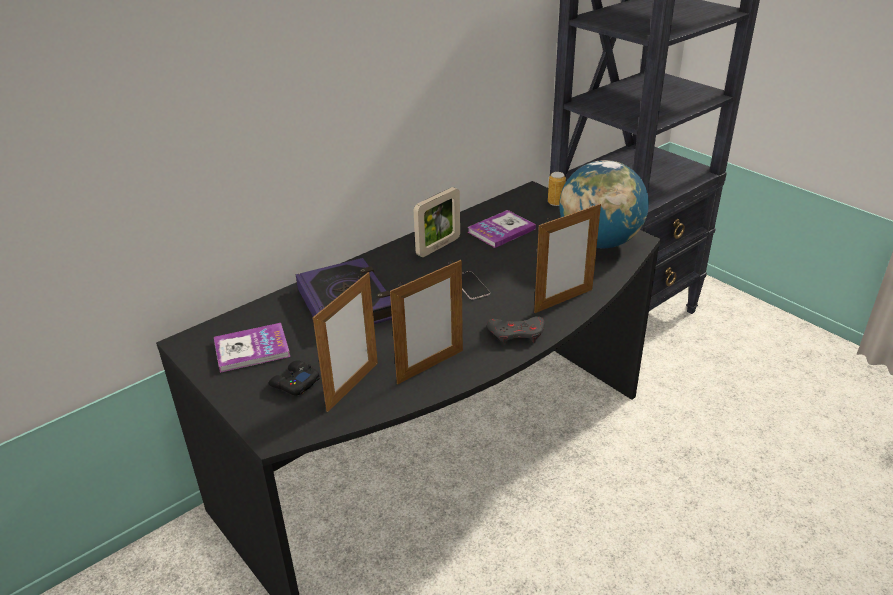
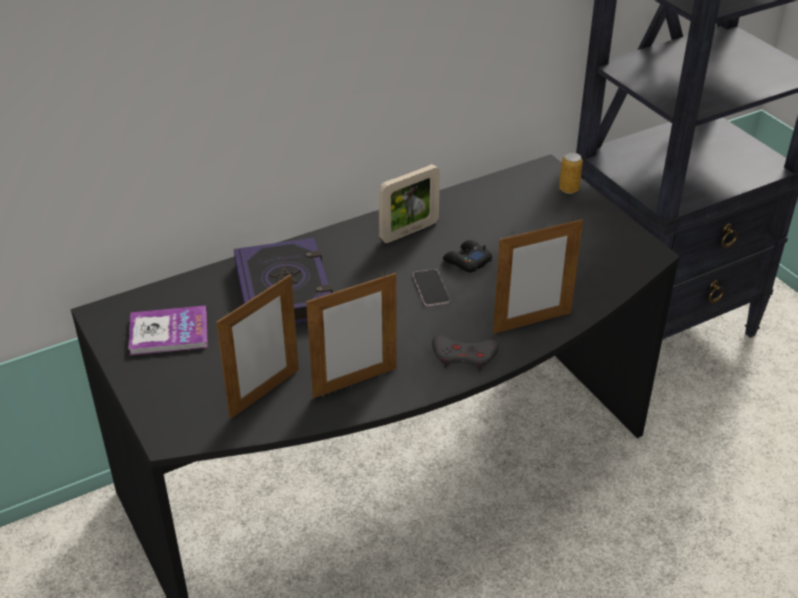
camera: 10 degrees right, 5 degrees up
black game controller [269,360,320,396] -> black game controller moved to [443,240,492,272]
book [468,210,536,248] -> none
globe [559,160,649,248] -> none

